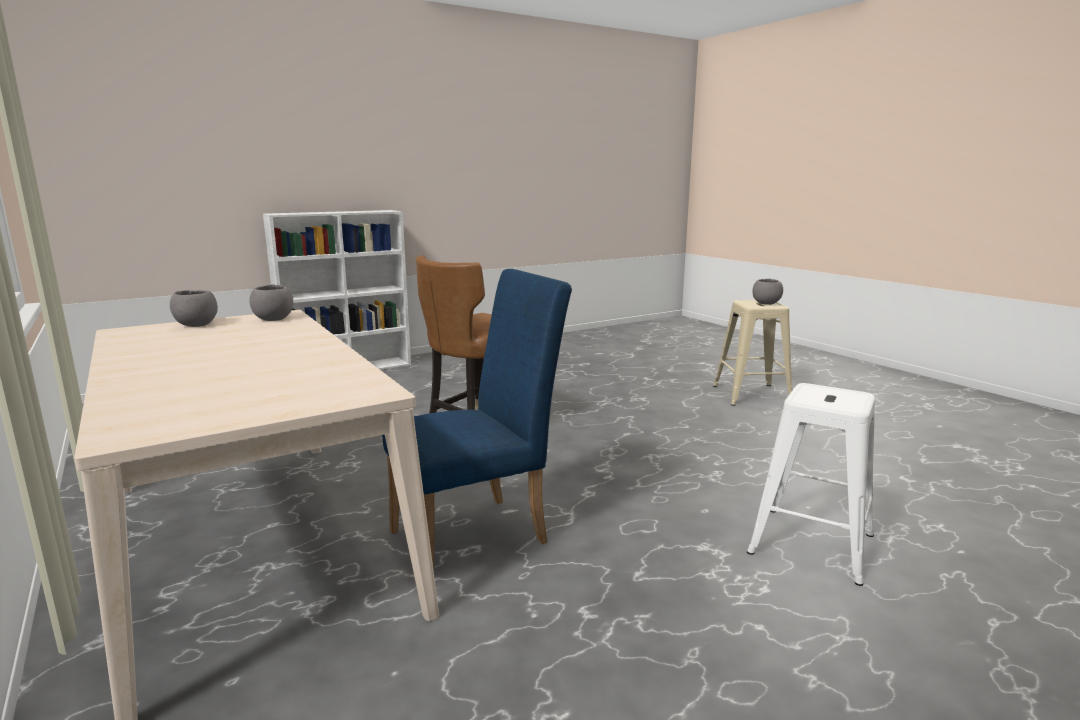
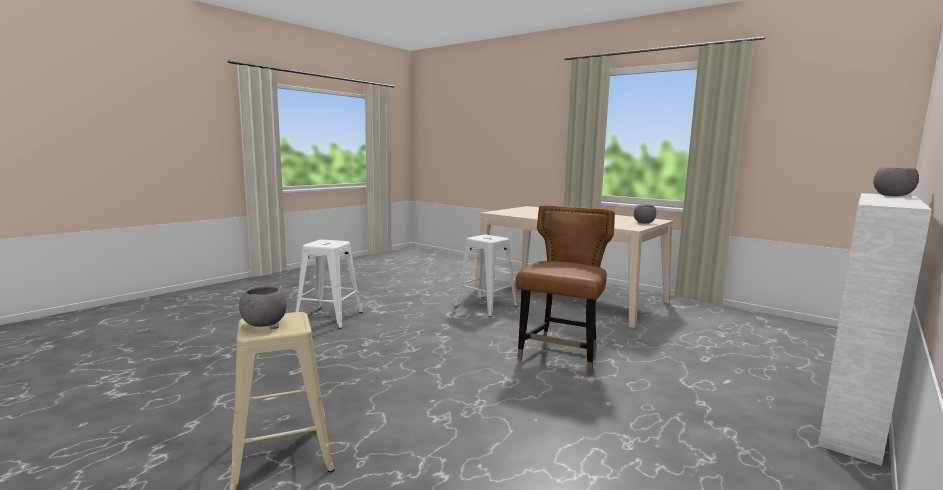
camera: 160 degrees right, 5 degrees down
grey bowl [249,284,293,321] -> grey bowl moved to [873,168,919,196]
blue chair [382,269,572,567] -> white stool [454,235,518,317]

